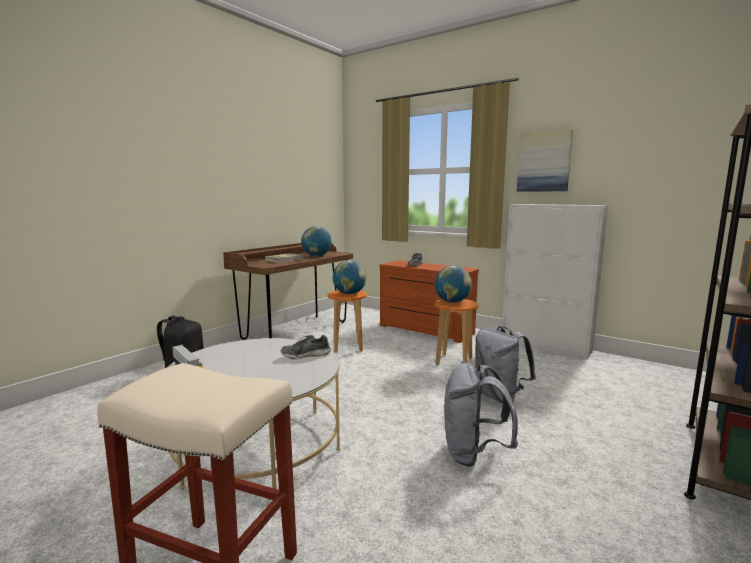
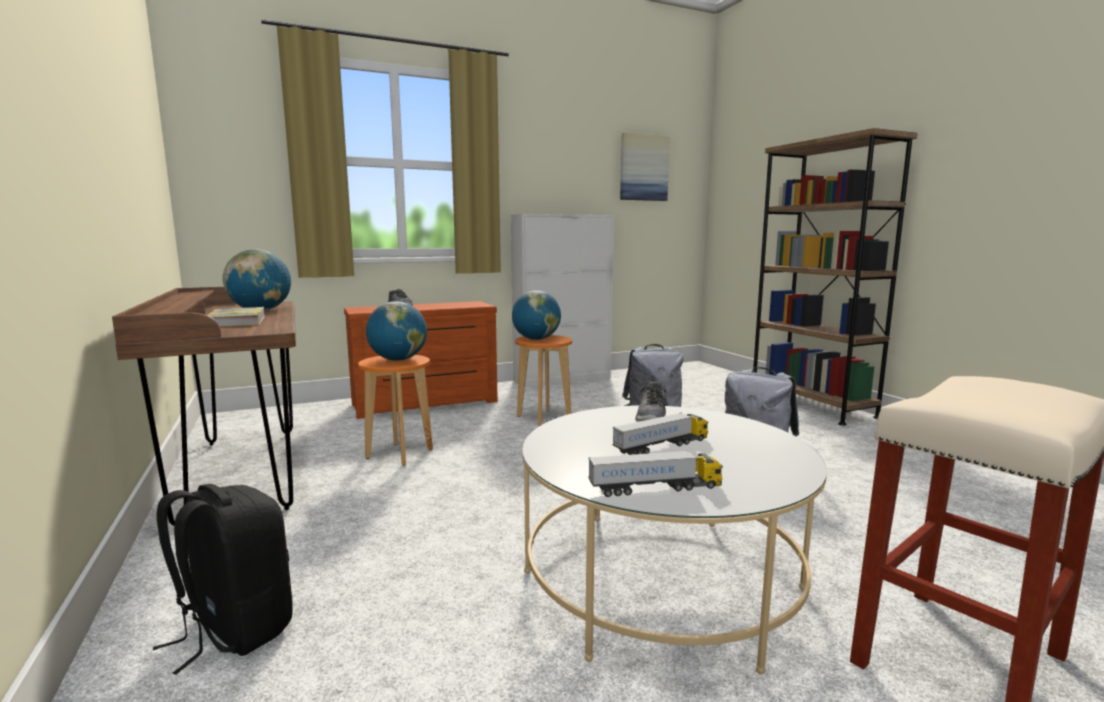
camera: 60 degrees left, 0 degrees up
picture [517,130,573,192] -> picture moved to [620,132,670,201]
none -> toy truck [613,412,708,455]

